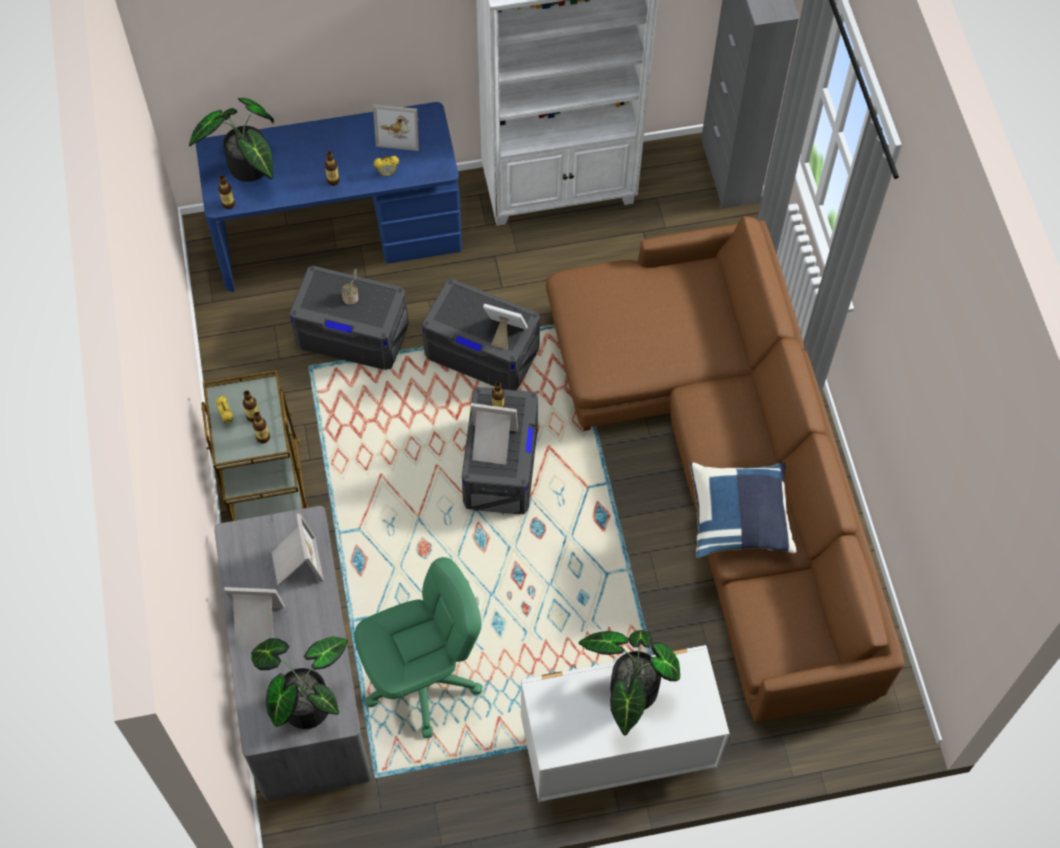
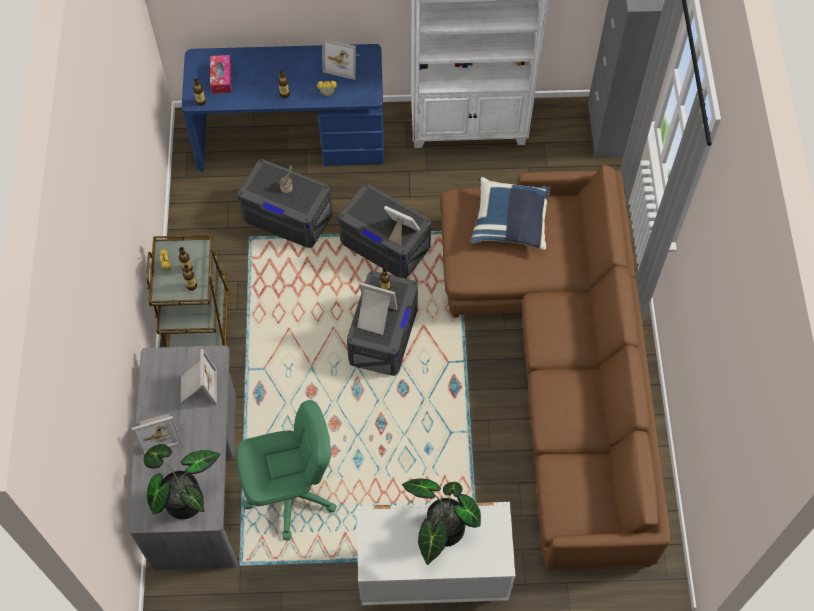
camera: 10 degrees right, 0 degrees up
potted plant [189,98,274,182] -> tissue box [210,55,231,94]
picture frame [224,587,285,647] -> picture frame turned 150 degrees clockwise [132,413,182,455]
blue pillow [690,462,796,558] -> blue pillow moved to [471,177,551,250]

